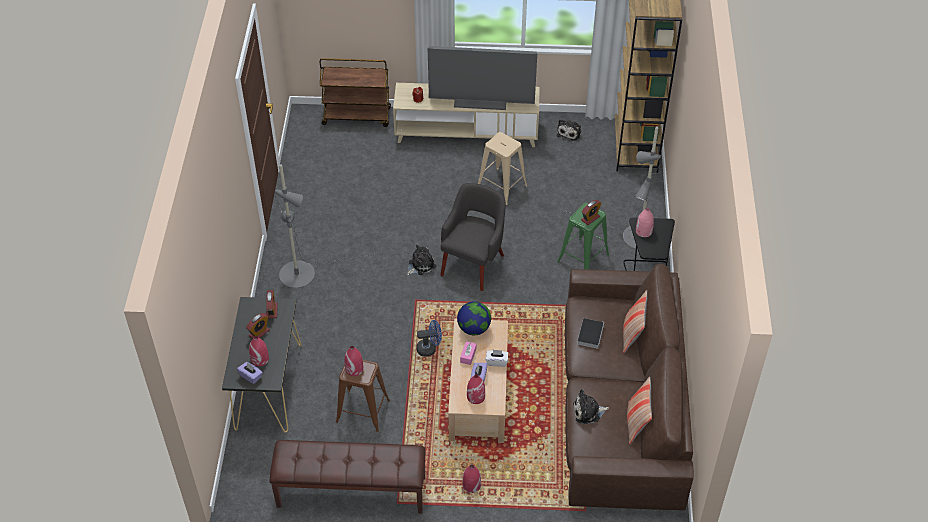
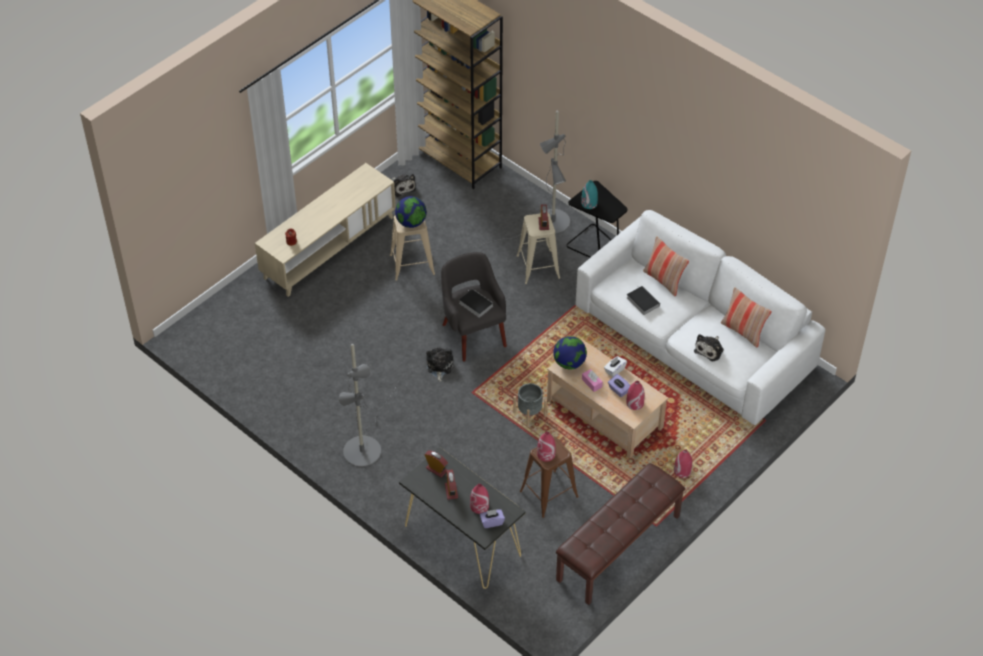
camera: 50 degrees left, 0 degrees up
brown cart [320,58,391,127] -> none
blue fan [416,320,442,357] -> grey planter [513,383,547,427]
television [428,46,537,110] -> none
green stool [557,203,609,270] -> beige stool [516,213,560,284]
brown sofa [565,264,694,510] -> white sofa [576,210,825,425]
pink vase [636,208,654,237] -> turquoise vase [581,180,598,209]
none -> globe [395,196,427,228]
none -> book [459,289,493,318]

